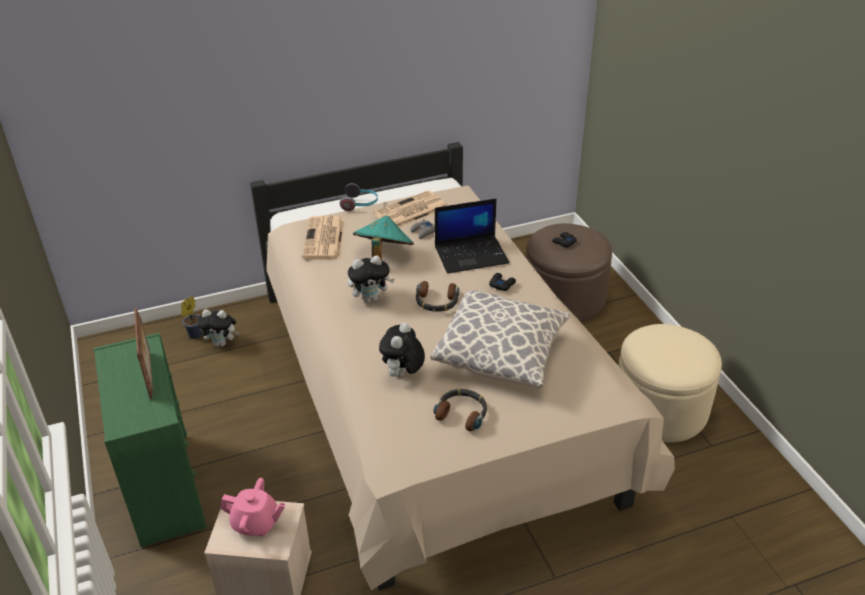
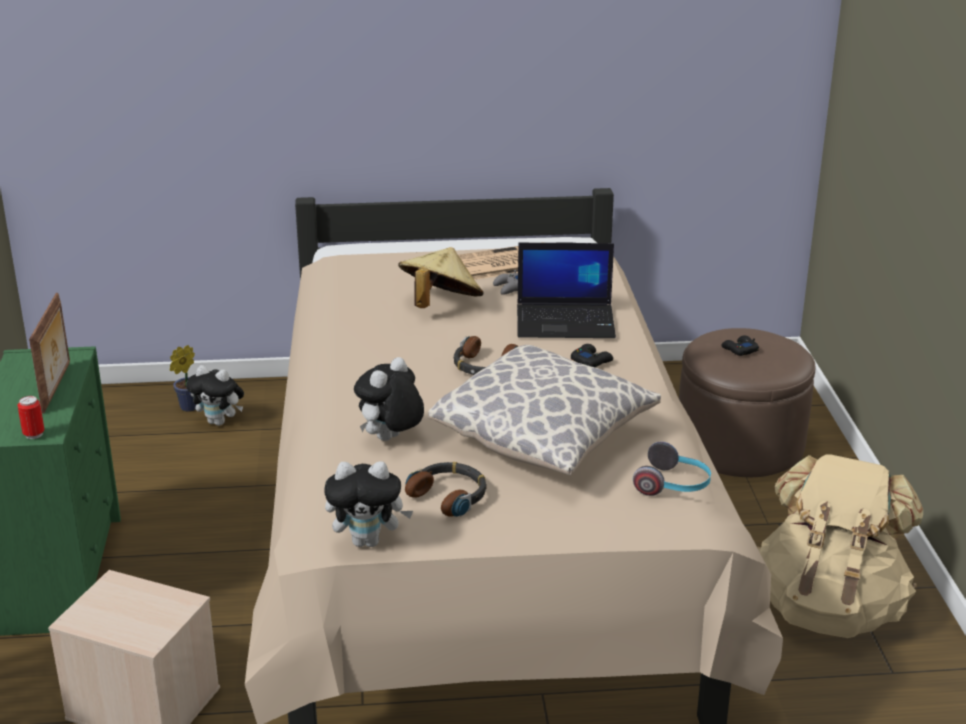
camera: 15 degrees right, 10 degrees down
pink teapot [220,478,286,537] -> none
newspaper [302,216,345,259] -> none
headphones [340,183,378,211] -> headphones moved to [633,442,711,496]
plush toy [348,255,395,303] -> plush toy moved to [324,461,413,547]
turquoise hat [353,215,414,260] -> beige hat [398,247,484,308]
beige ottoman [618,324,722,442] -> beige backpack [757,454,923,638]
none -> can [18,396,44,439]

